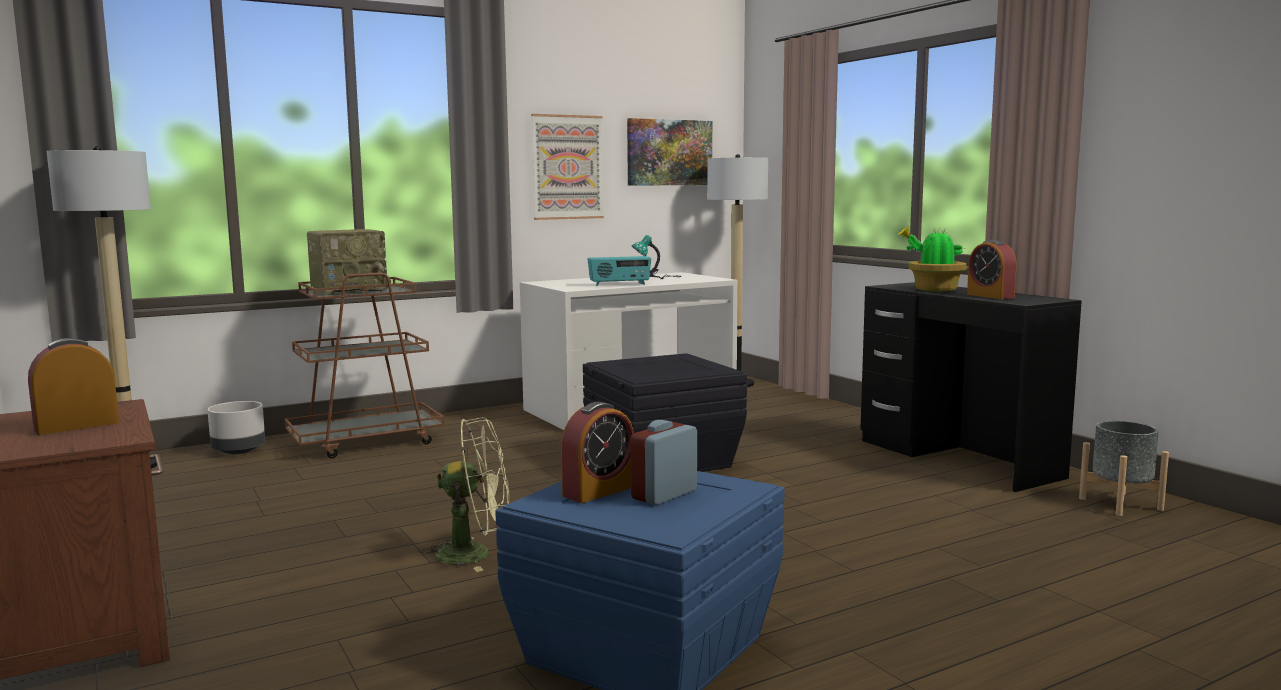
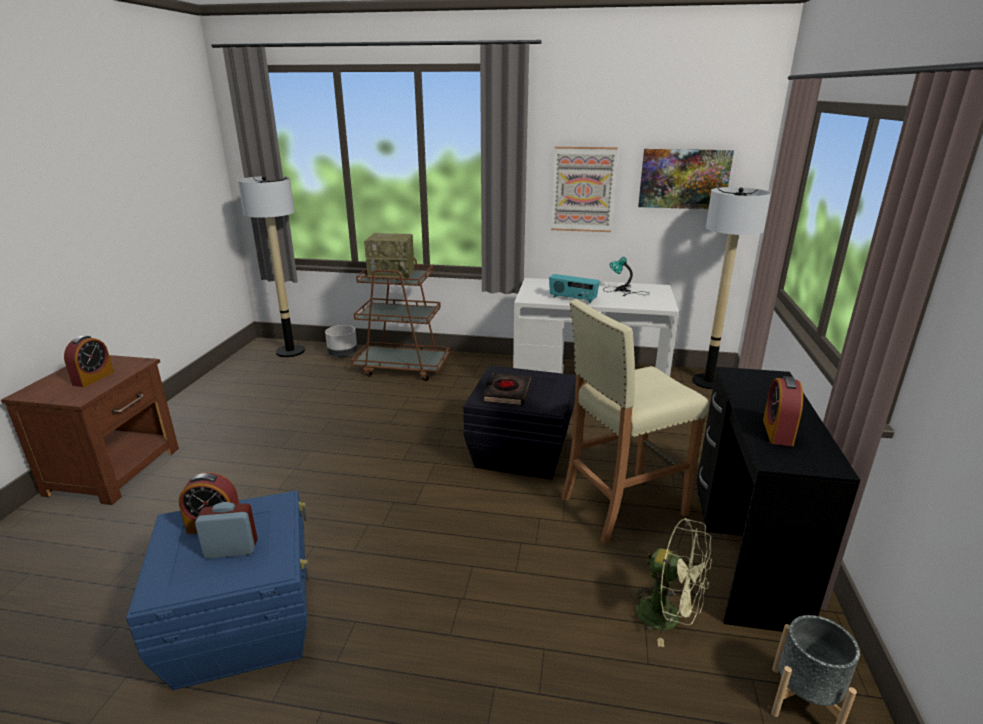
camera: 40 degrees right, 15 degrees up
alarm clock [28,338,119,435] -> alarm clock turned 105 degrees clockwise [64,336,114,387]
green fan [421,417,510,572] -> green fan moved to [629,518,712,647]
potted plant [899,227,967,292] -> none
none -> black book [483,373,531,406]
none -> beige stool [561,299,709,544]

